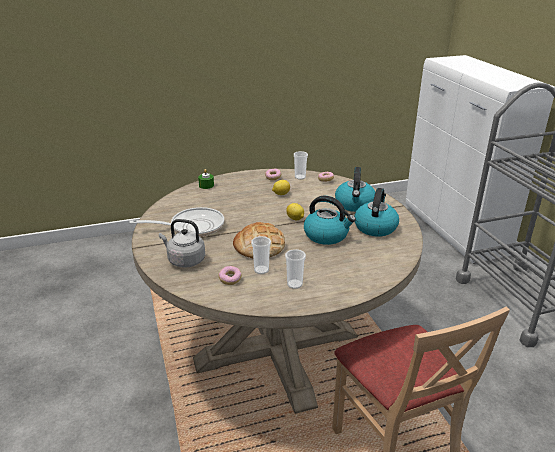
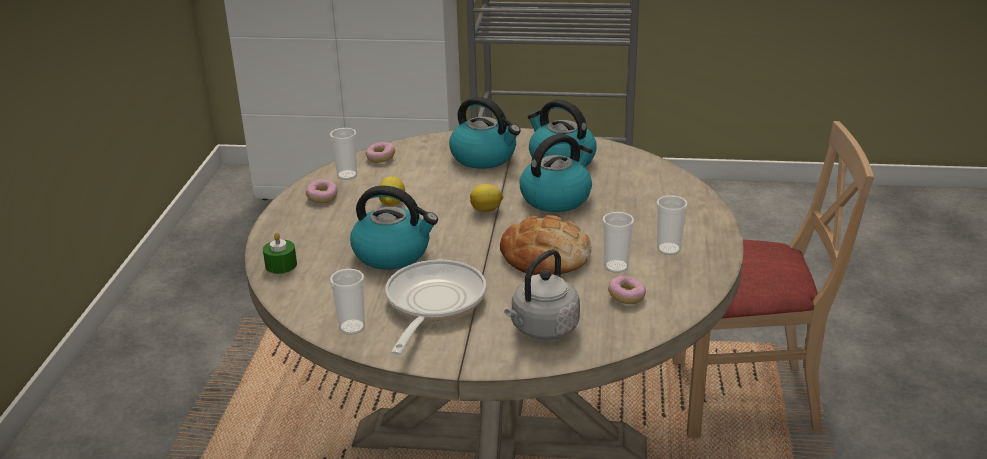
camera: 65 degrees left, 0 degrees up
none -> cup [330,269,365,335]
none -> kettle [350,186,438,270]

